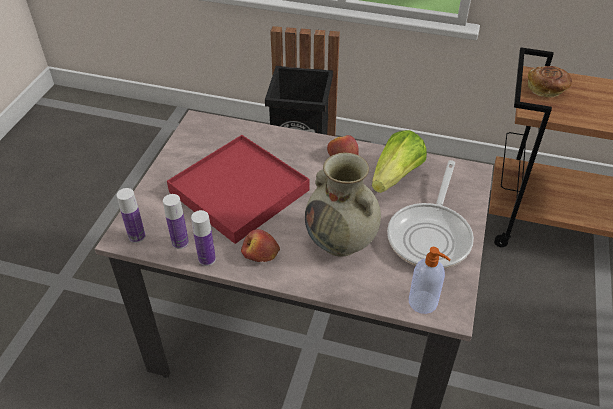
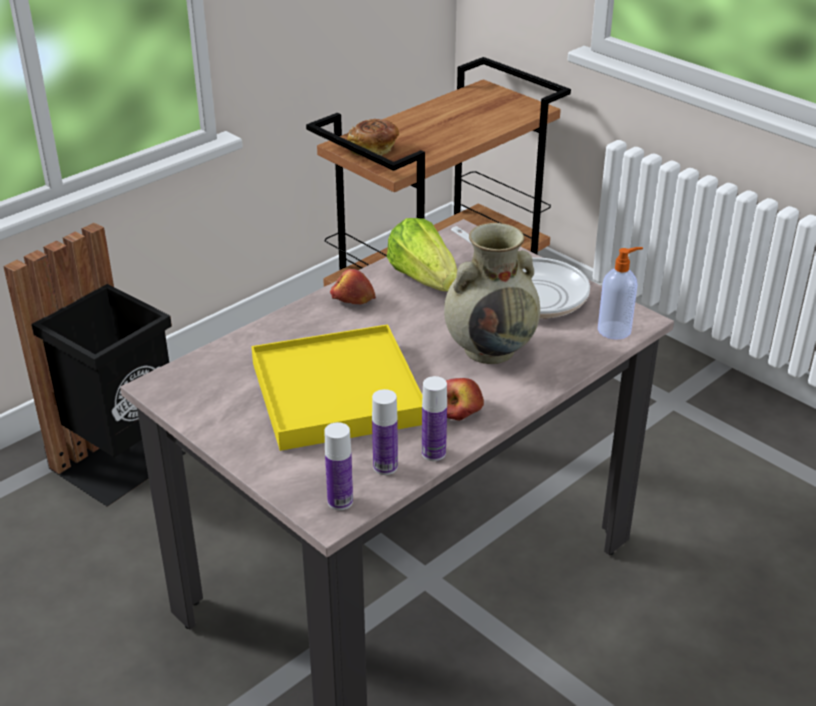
camera: 60 degrees left, 10 degrees down
red tray [167,135,309,244] -> yellow tray [251,324,422,451]

